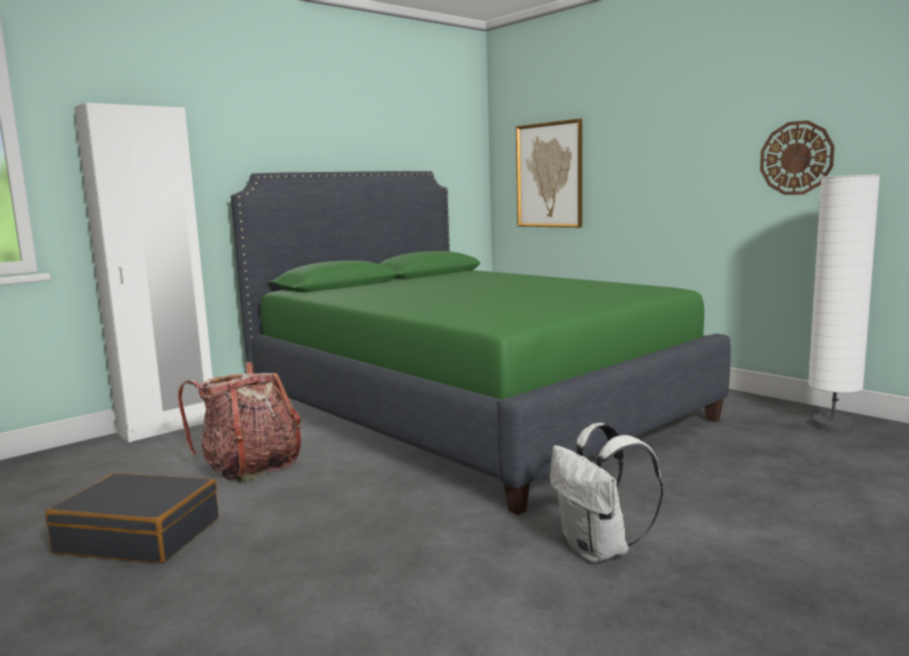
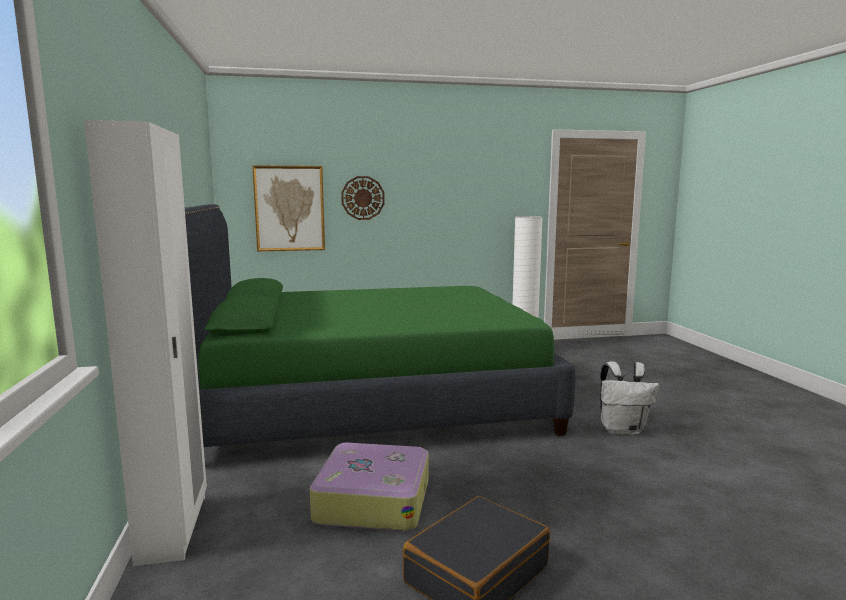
camera: 60 degrees left, 0 degrees up
backpack [178,362,301,482] -> suitcase [310,443,429,531]
wall clock [760,120,835,195] -> wall clock moved to [341,176,385,220]

